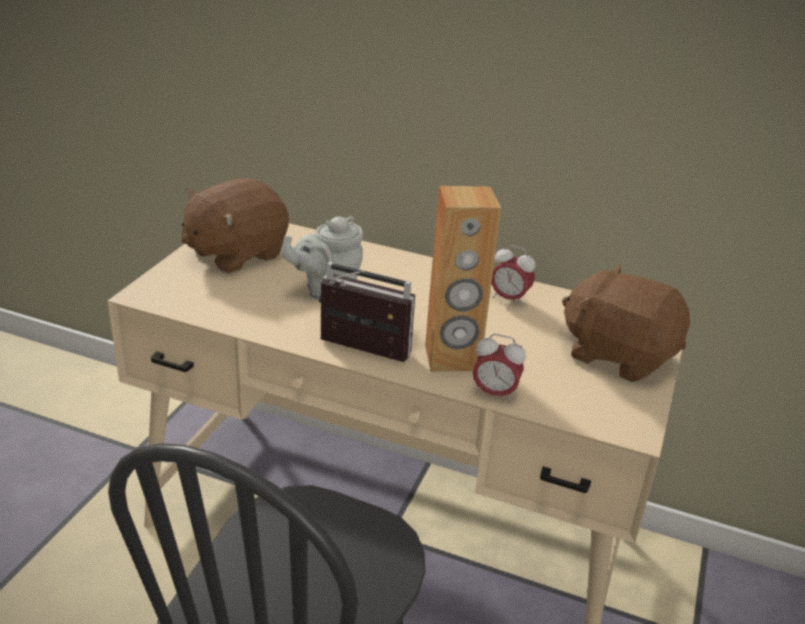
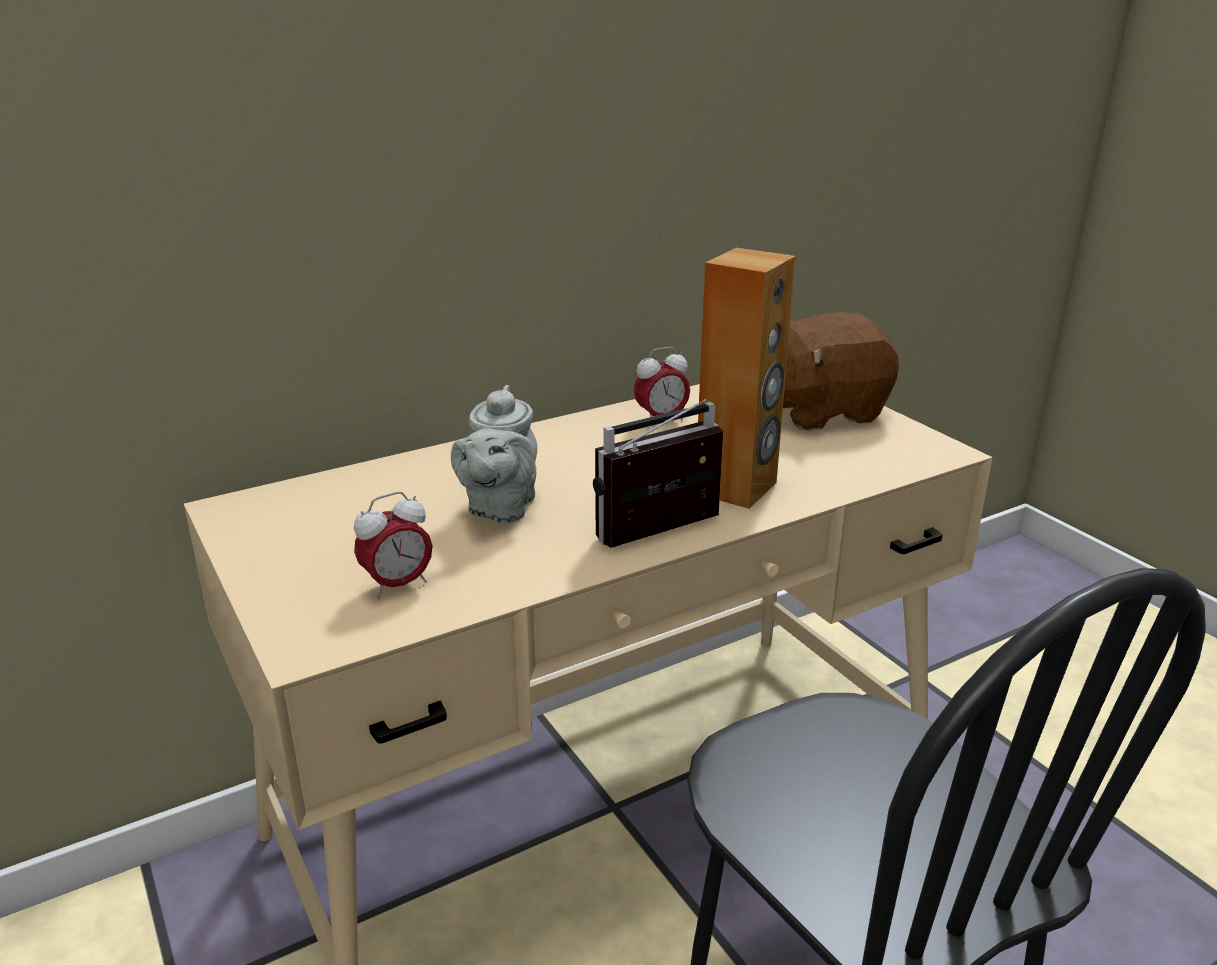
camera: 50 degrees left, 5 degrees down
brown plush toy [181,178,289,274] -> none
alarm clock [473,334,526,402] -> alarm clock moved to [354,492,433,599]

